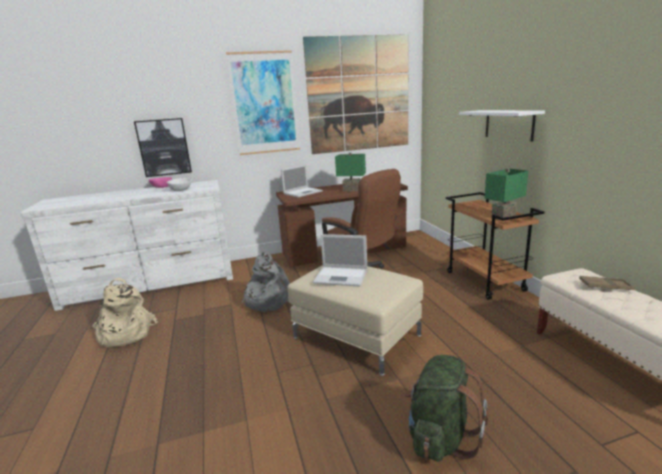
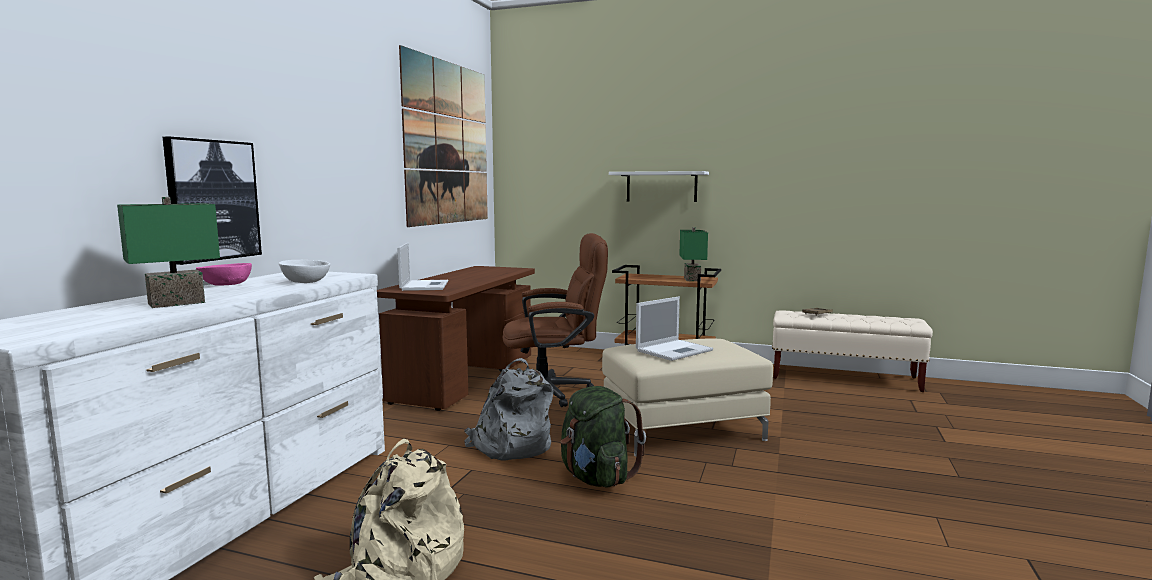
camera: 55 degrees left, 10 degrees down
picture [226,50,300,155] -> none
green table lamp [335,152,366,191] -> green table lamp moved to [117,197,220,308]
green backpack [404,355,488,462] -> green backpack moved to [560,386,646,488]

